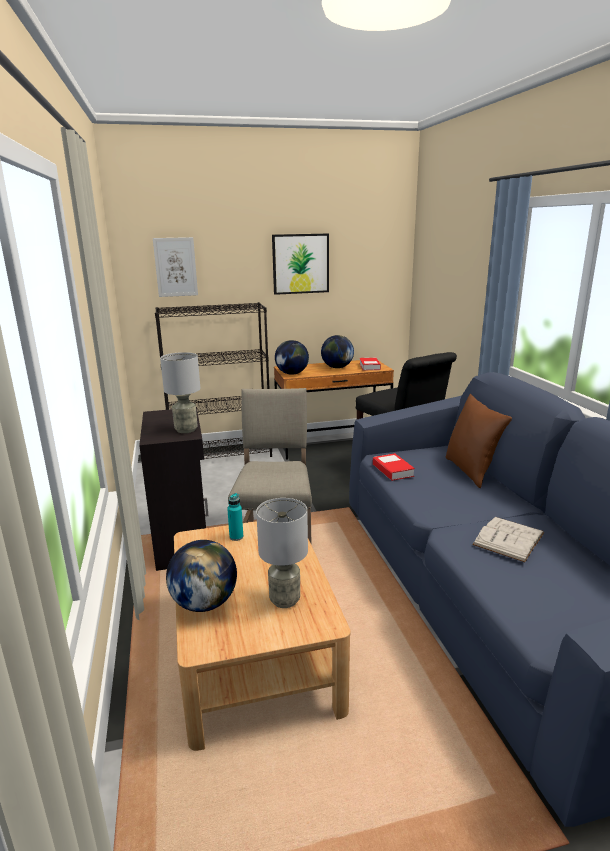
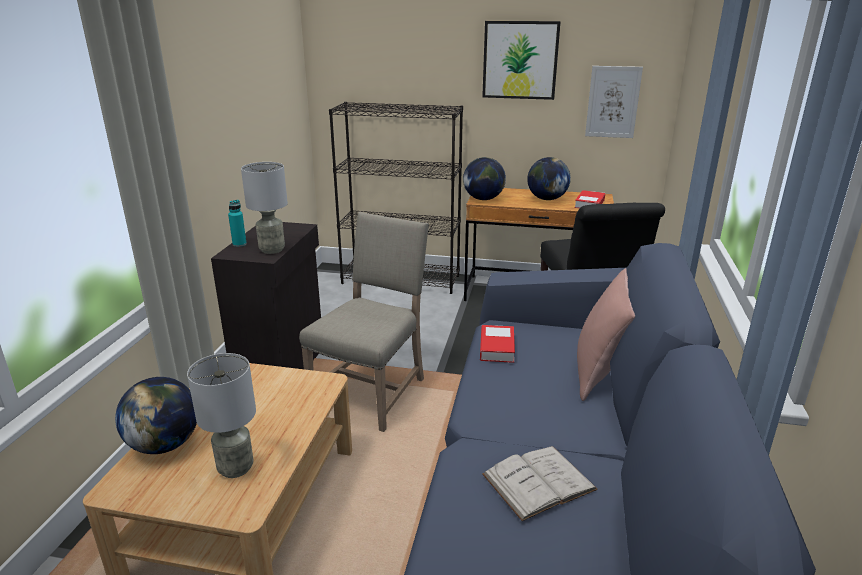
camera: 25 degrees right, 5 degrees up
picture [153,237,198,297] -> picture moved to [585,66,643,138]
turquoise bottle [227,493,243,541] -> turquoise bottle moved to [228,200,247,247]
brown pillow [445,394,512,488] -> pink pillow [577,268,635,401]

